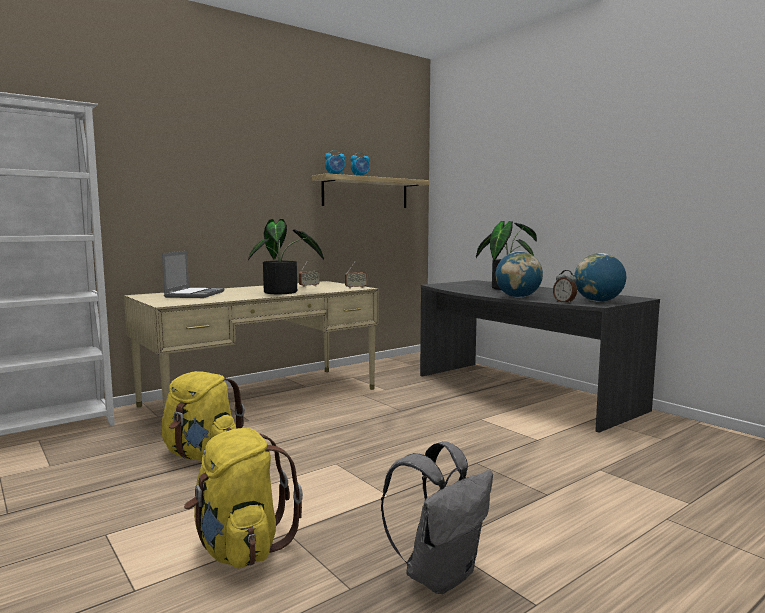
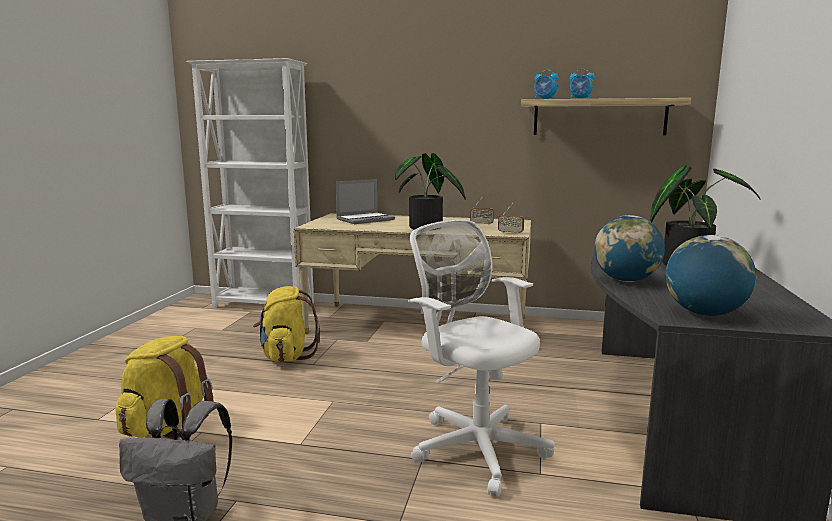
camera: 50 degrees right, 5 degrees up
alarm clock [553,270,577,303] -> none
none -> white office chair [408,220,555,497]

